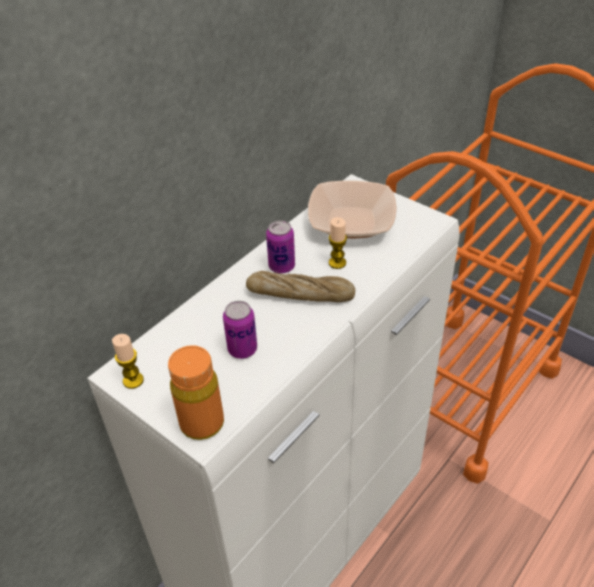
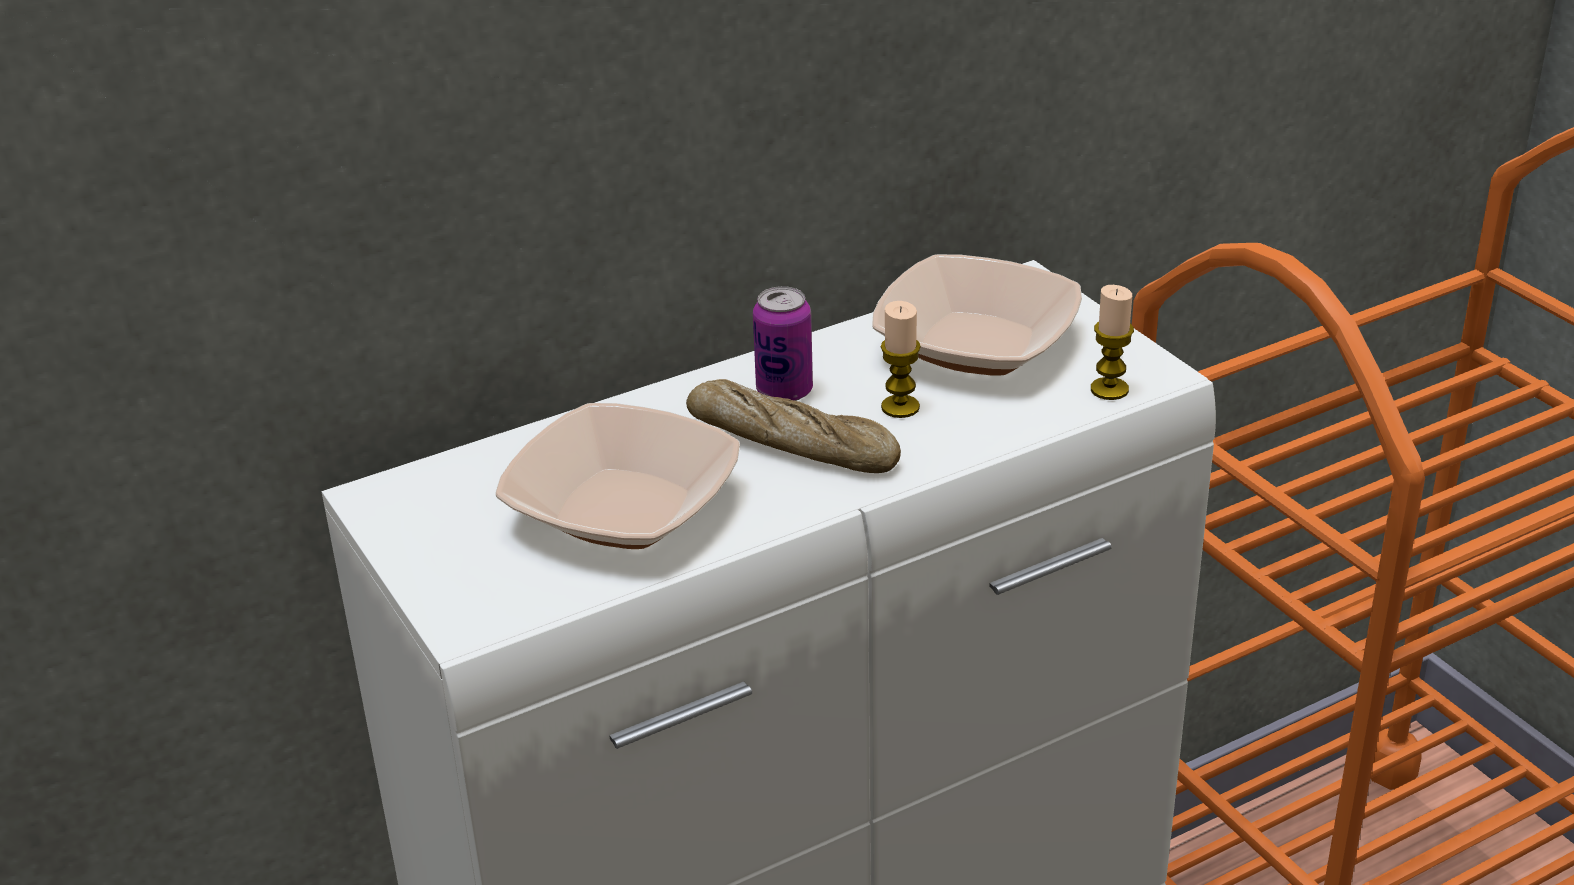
camera: 20 degrees right, 10 degrees down
candle [112,334,144,389] -> candle moved to [1091,285,1134,400]
orange bottle [168,345,224,440] -> none
can [223,301,257,359] -> bowl [495,403,740,549]

